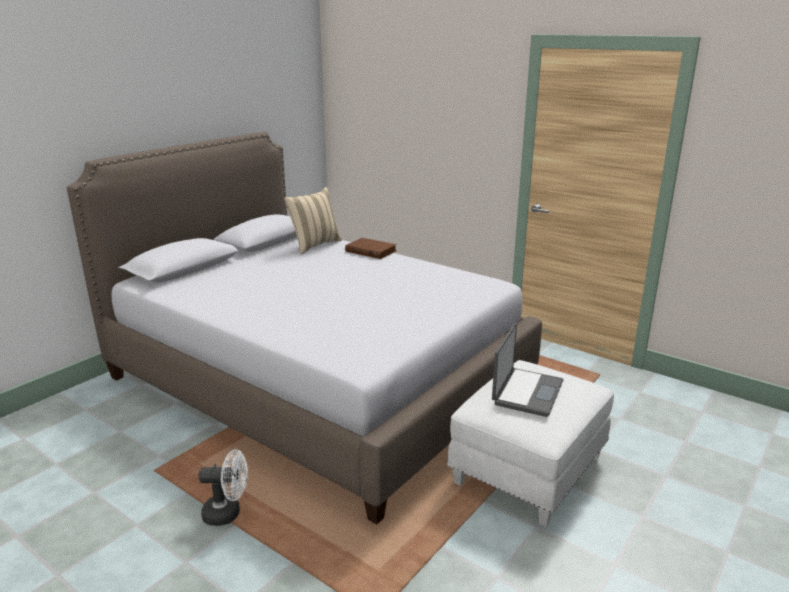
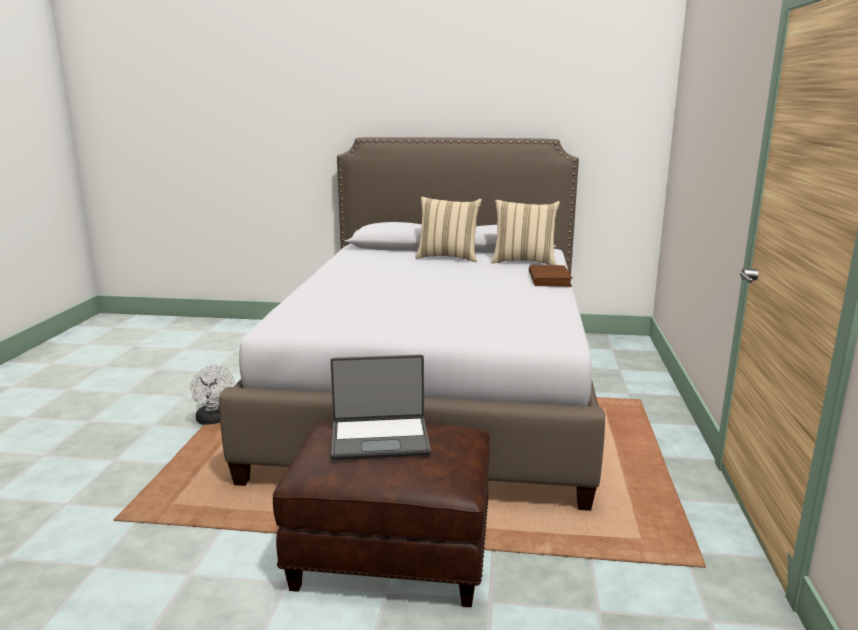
camera: 60 degrees right, 5 degrees down
white ottoman [447,360,614,527] -> brown ottoman [273,420,490,607]
none -> beige pillow [415,197,482,262]

